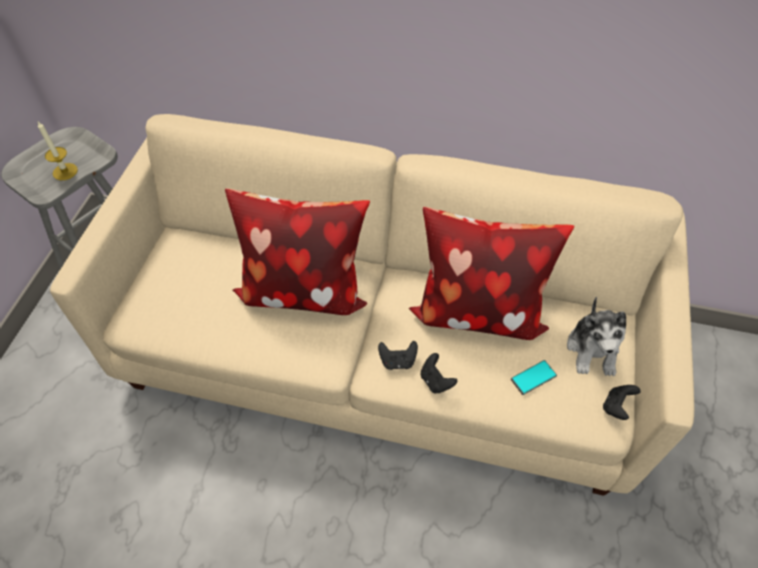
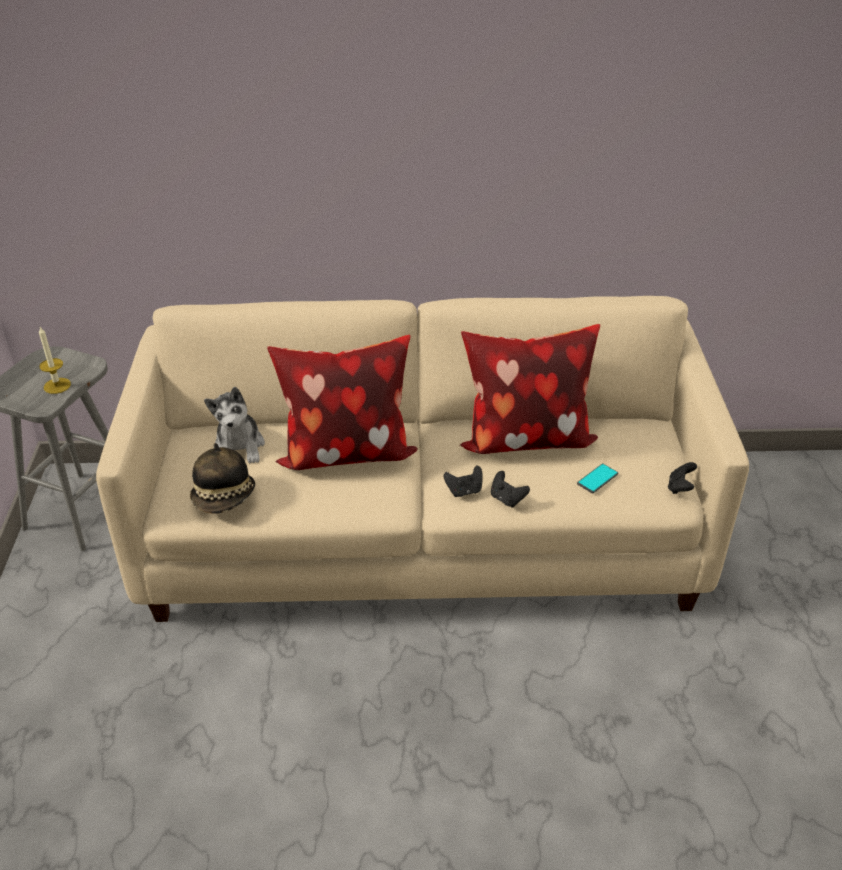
camera: 15 degrees left, 15 degrees down
plush toy [567,297,626,376] -> plush toy moved to [204,387,265,463]
none -> hat [190,443,255,514]

